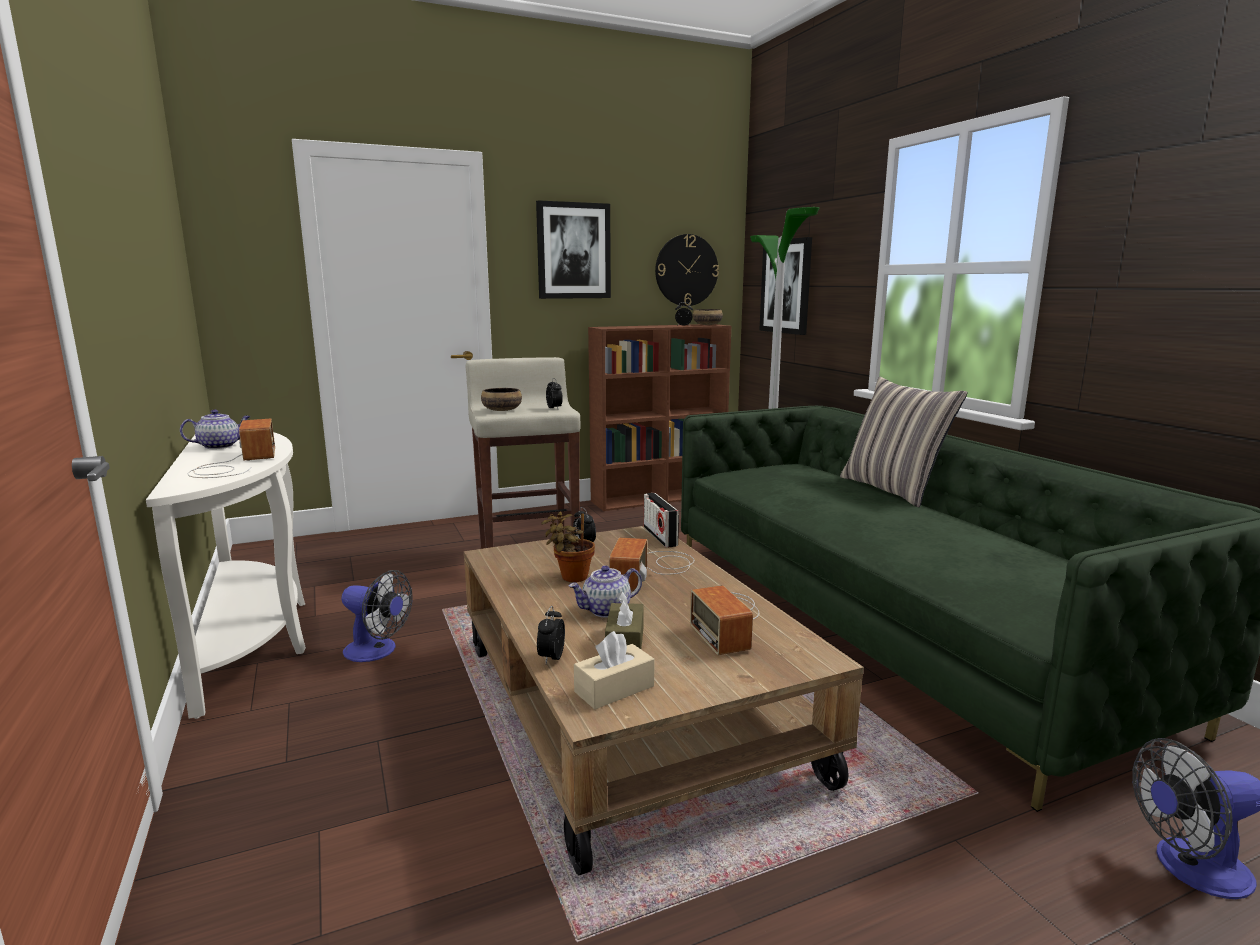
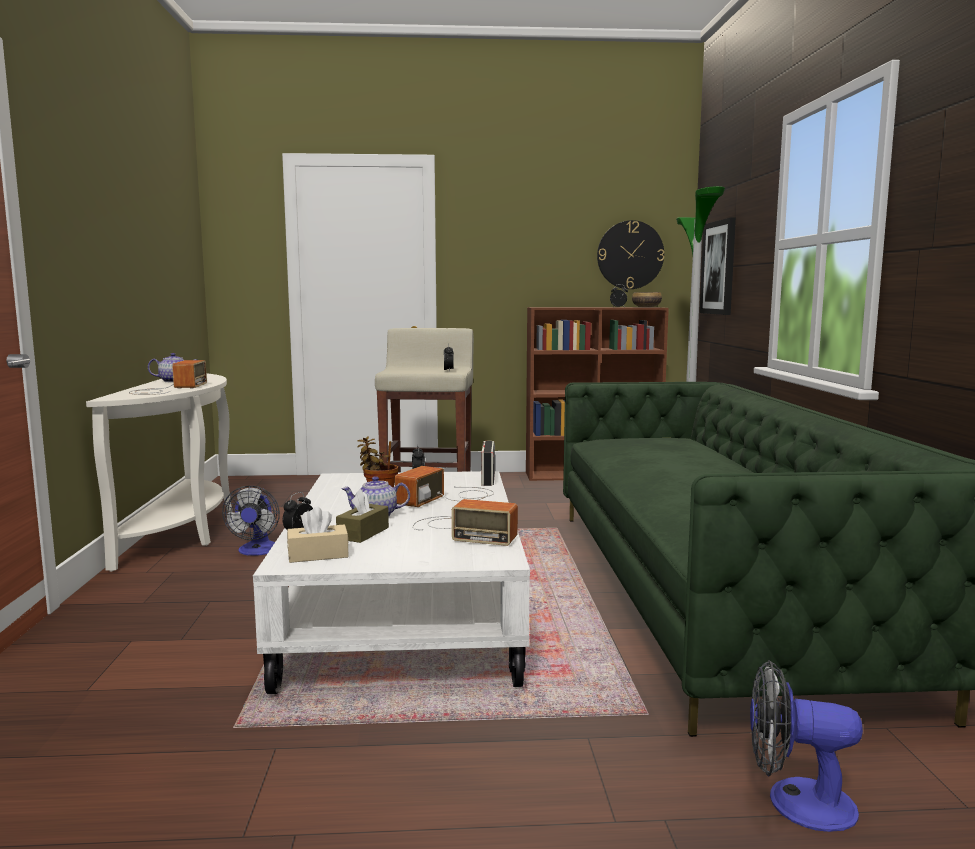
camera: 20 degrees right, 5 degrees down
fan [341,570,413,662] -> fan turned 45 degrees clockwise [222,486,280,556]
brown coffee table [464,526,864,876] -> white coffee table [253,471,530,694]
bowl [481,388,522,411] -> none
picture [536,200,611,299] -> none
radio [690,585,760,655] -> radio turned 75 degrees counterclockwise [413,499,518,546]
pillow [840,377,967,507] -> none

